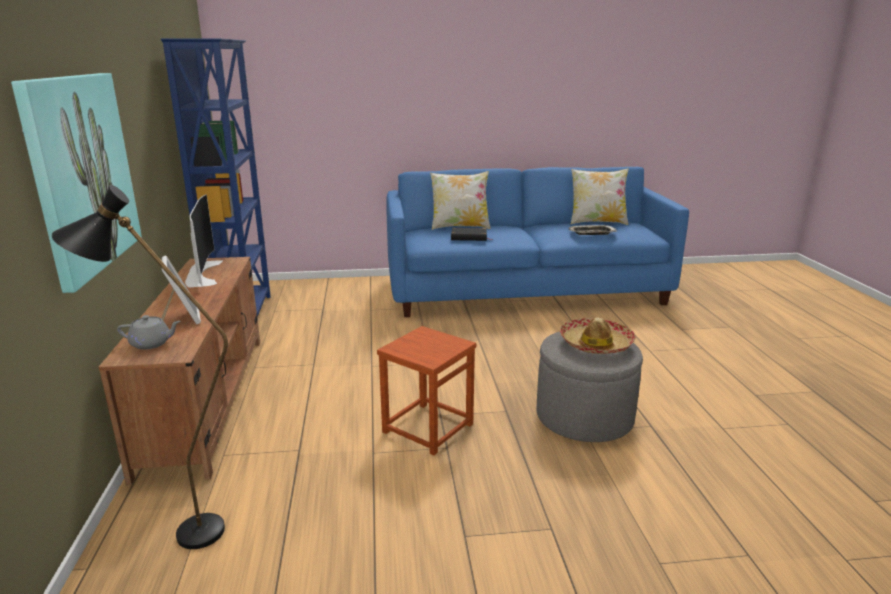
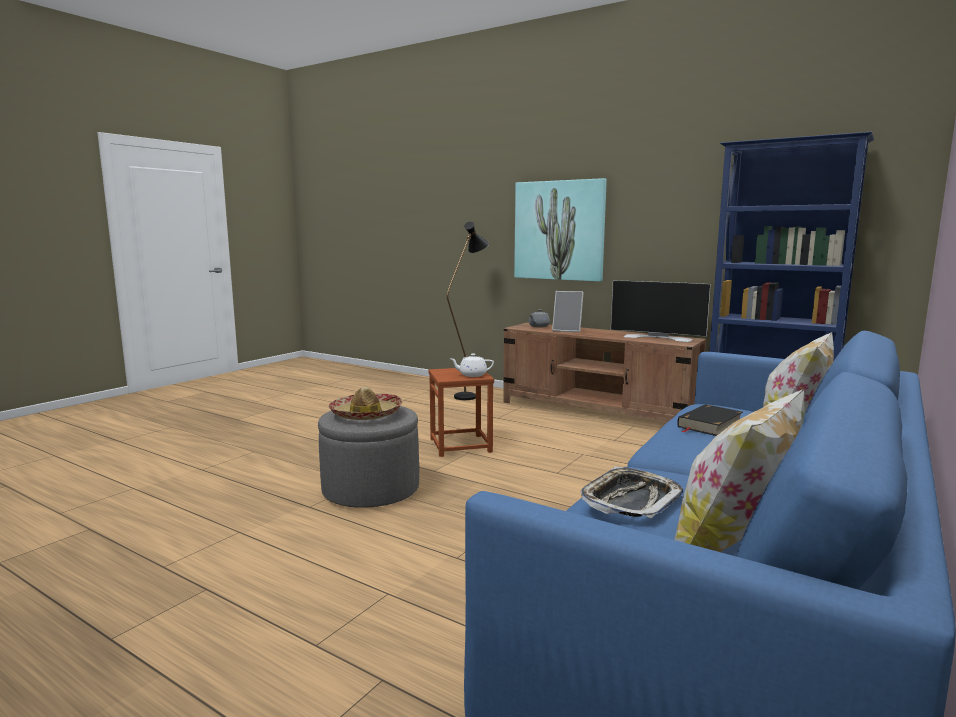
camera: 130 degrees right, 10 degrees down
none -> white teapot [451,354,494,377]

